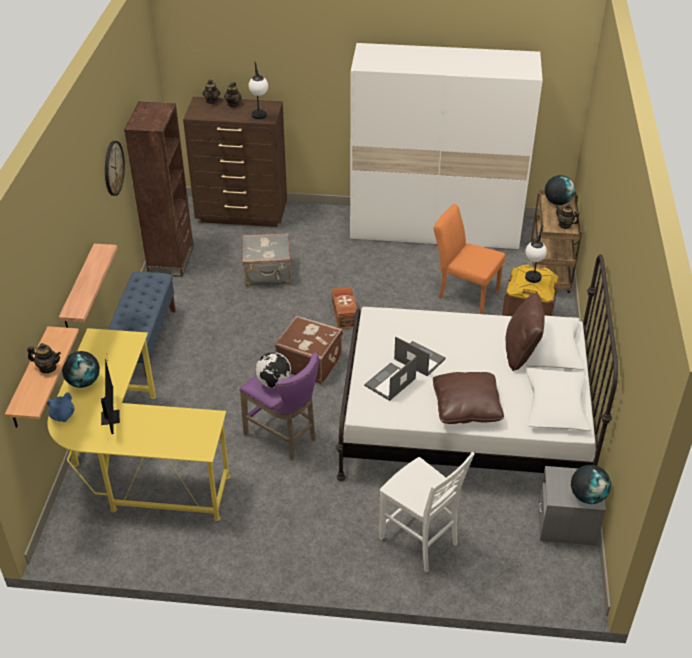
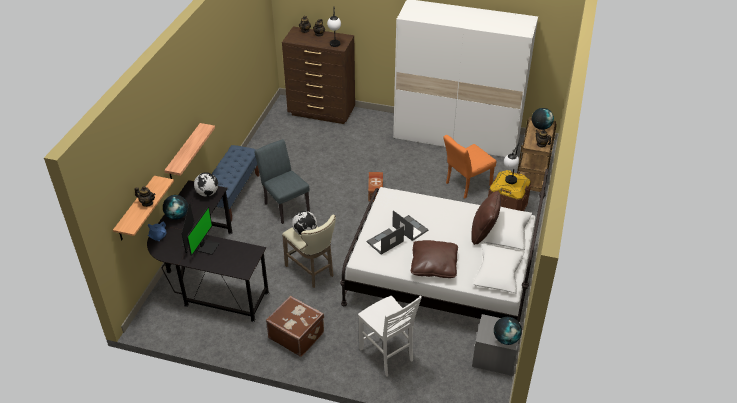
camera: 10 degrees right, 0 degrees up
yellow desk [48,328,231,521] -> black desk [147,180,269,322]
wall clock [105,141,125,196] -> none
brown bookcase [124,102,194,277] -> none
purple stool [240,352,319,460] -> beige stool [282,215,336,288]
grey suitcase [242,233,291,286] -> none
brown suitcase [275,315,343,384] -> brown suitcase moved to [266,296,324,357]
orange chair [434,204,505,314] -> orange chair turned 75 degrees counterclockwise [443,135,496,198]
none -> monitor [187,207,220,256]
none -> globe [194,172,218,197]
none -> grey chair [254,139,310,224]

